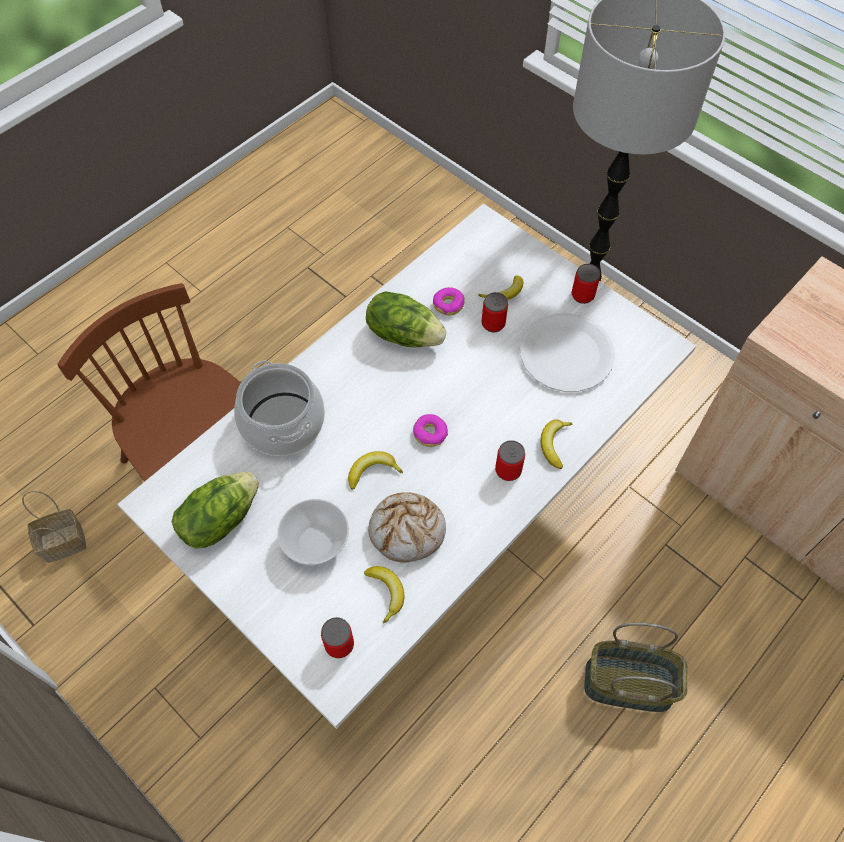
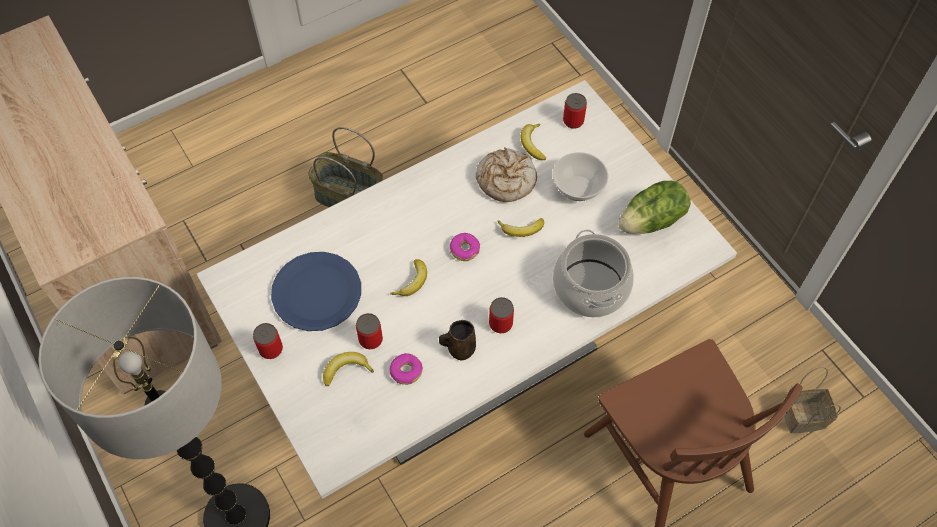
camera: 165 degrees left, 0 degrees up
lettuce [366,291,446,347] -> brown mug [439,320,476,361]
can [495,440,525,481] -> can moved to [489,297,514,333]
white plate [520,313,615,392] -> blue plate [271,252,361,331]
banana [541,419,573,469] -> banana moved to [390,259,427,296]

